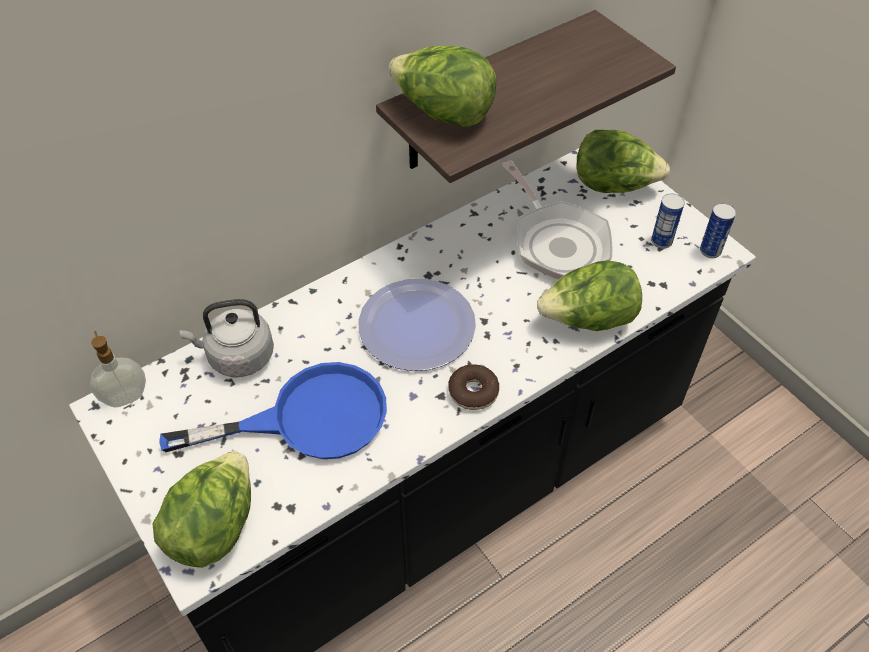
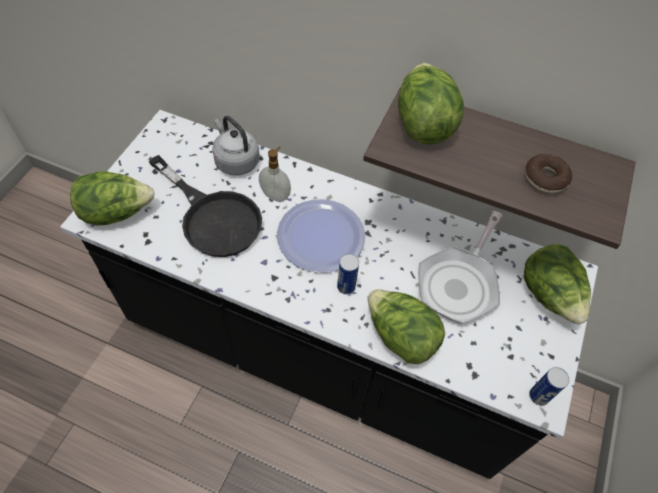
camera: 55 degrees right, 5 degrees up
soap dispenser [90,331,146,407] -> soap dispenser moved to [259,147,291,202]
blue frying pan [159,362,387,459] -> black frying pan [149,155,262,257]
donut [448,364,499,410] -> donut moved to [525,154,572,194]
can [651,194,685,249] -> can moved to [337,254,359,294]

